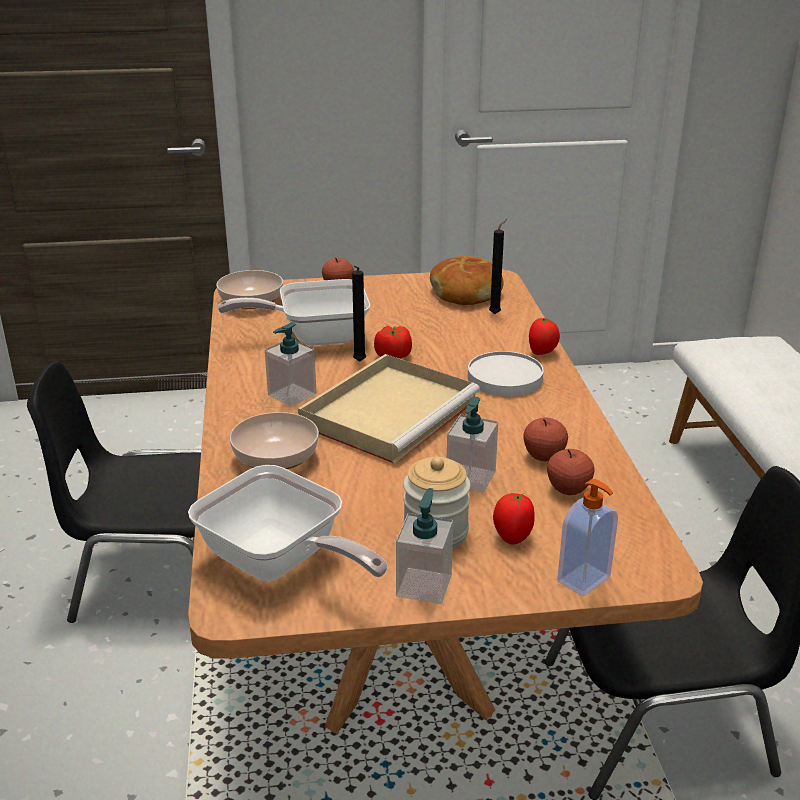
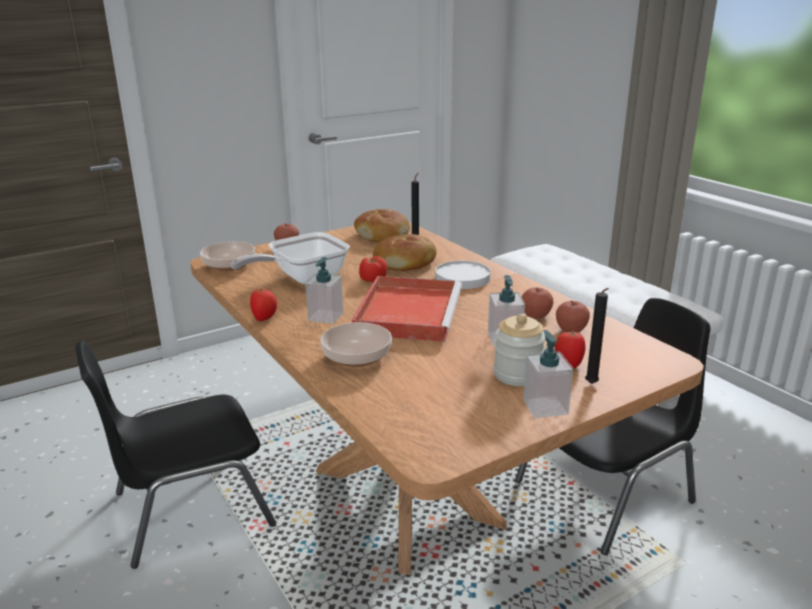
camera: 25 degrees left, 5 degrees down
frying pan [188,465,387,581] -> none
beige tray [298,354,480,464] -> red tray [352,276,462,342]
black candle [352,266,366,362] -> black candle moved to [585,288,609,384]
tomato [529,317,560,355] -> tomato moved to [250,288,277,321]
soap dispenser [557,479,618,597] -> none
none -> bread [373,234,436,271]

